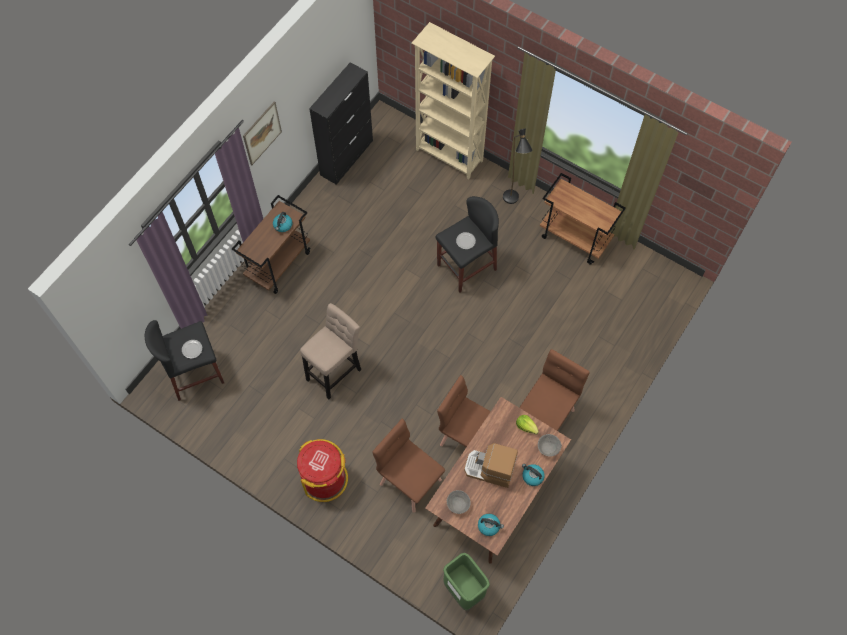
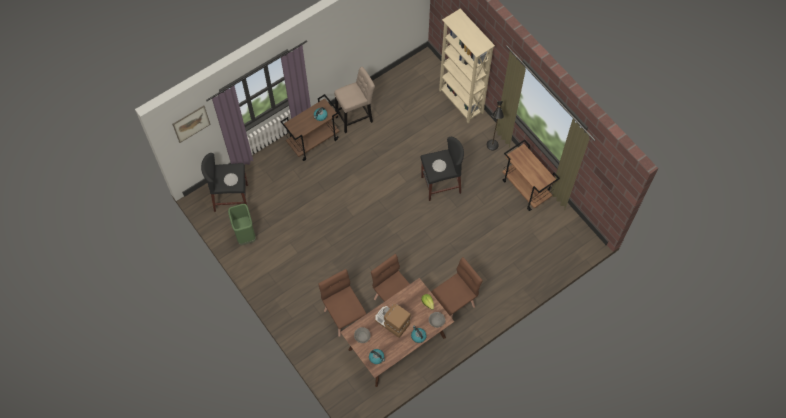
camera: 20 degrees right, 0 degrees up
picture [243,101,282,165] -> picture moved to [172,106,211,143]
red trash can [297,439,348,502] -> none
beige stool [300,303,361,399] -> beige stool moved to [334,67,375,133]
black cabinet [309,62,373,185] -> none
green trash can [443,553,490,611] -> green trash can moved to [228,204,256,245]

